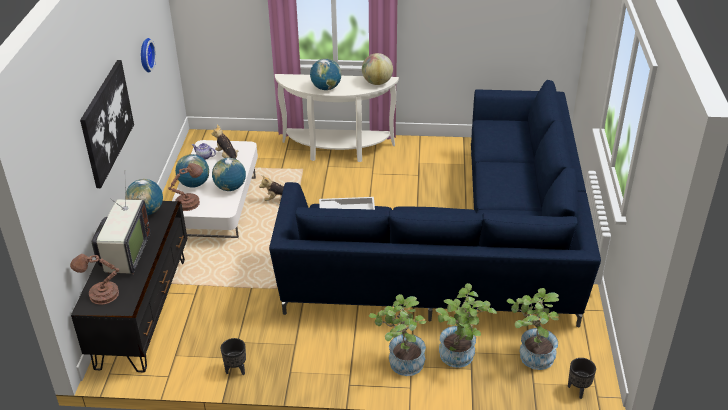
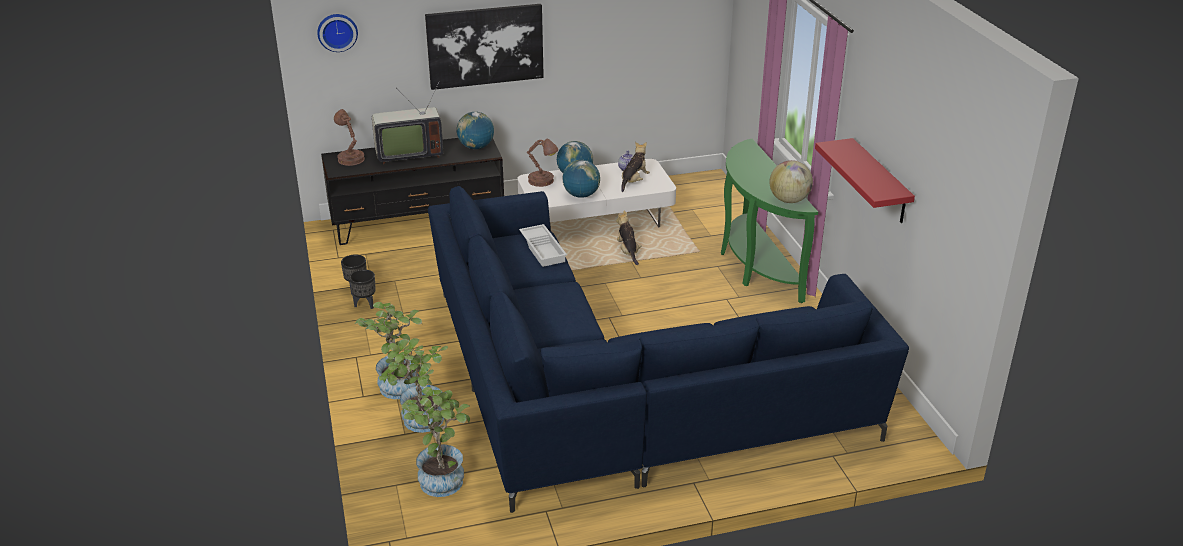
camera: 70 degrees right, 5 degrees down
wall clock [141,38,156,72] -> wall clock moved to [317,14,358,52]
white console table [275,74,399,162] -> green console table [721,139,818,303]
globe [310,59,342,90] -> none
black planter [568,358,596,399] -> black planter moved to [349,269,376,309]
none -> red shelf [815,138,915,223]

